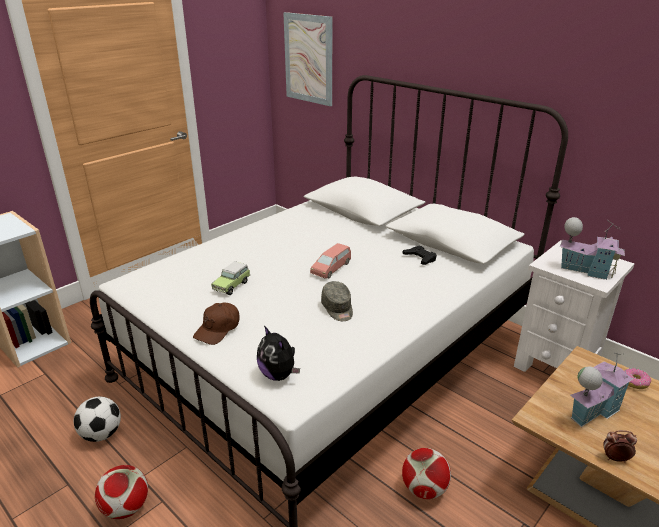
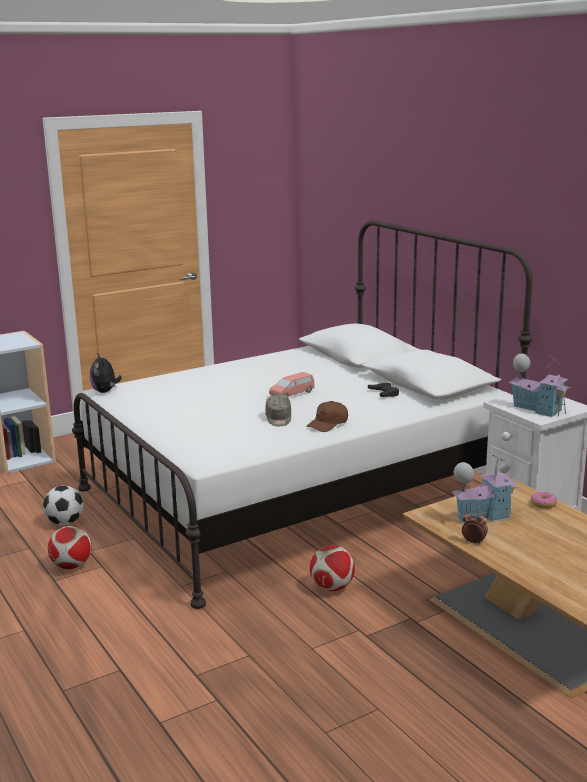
camera: 15 degrees right, 10 degrees down
brown cap [193,303,240,345] -> brown cap moved to [306,401,348,432]
toy car [211,261,251,295] -> none
plush toy [257,326,300,381] -> plush toy moved to [90,353,122,393]
picture [283,12,332,106] -> none

